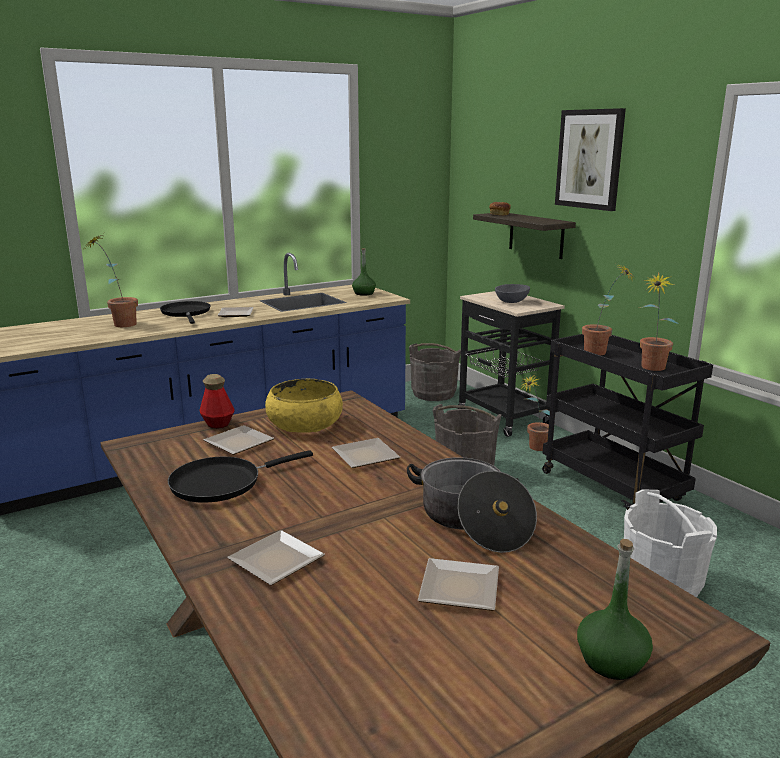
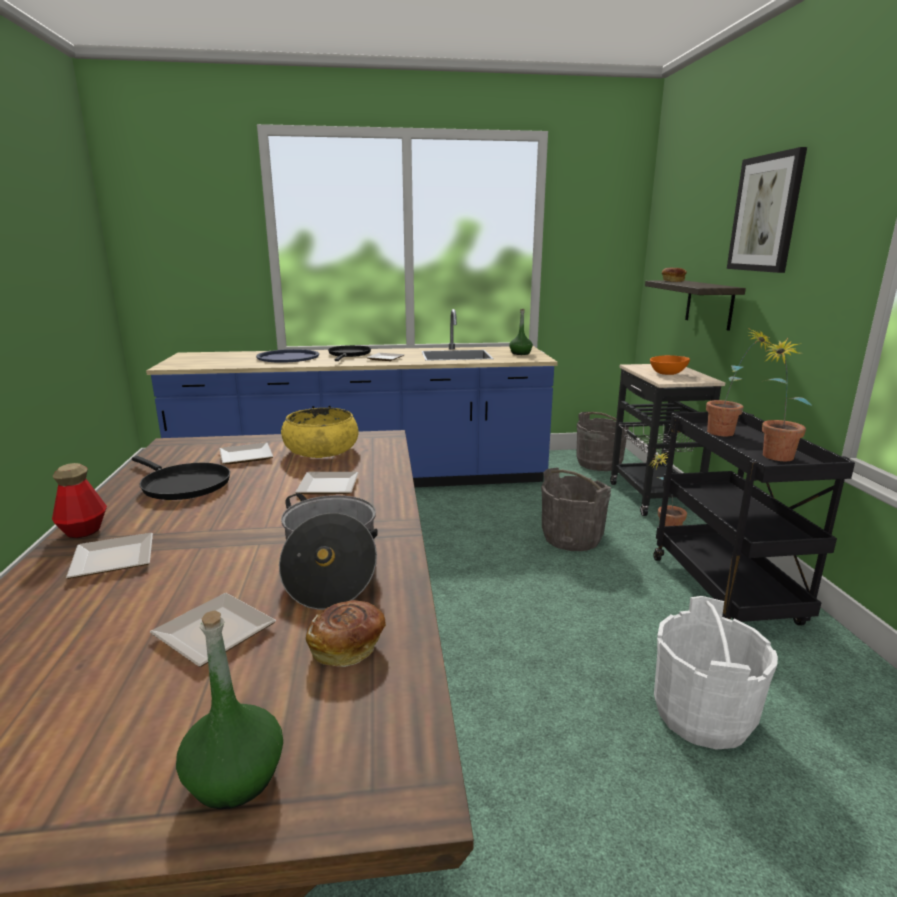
camera: 25 degrees right, 0 degrees up
potted plant [86,235,138,327] -> blue tray [256,349,319,363]
black frying pan [168,450,313,503] -> black frying pan turned 135 degrees counterclockwise [132,456,230,500]
bottle [199,374,235,429] -> bottle moved to [52,463,107,538]
grey bowl [495,284,530,303] -> orange bowl [650,355,690,375]
none -> bread [306,600,386,667]

